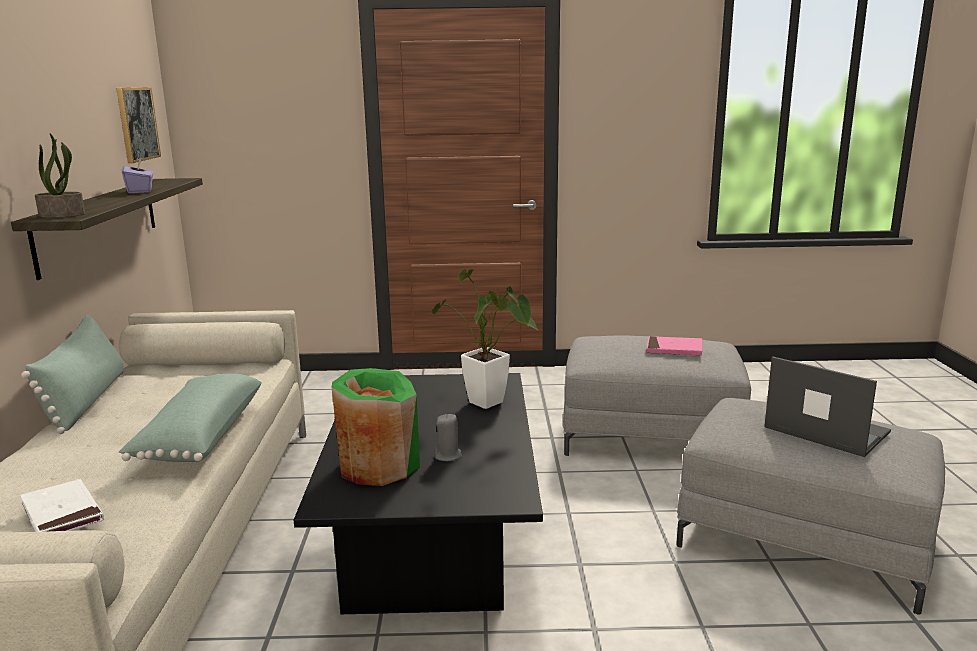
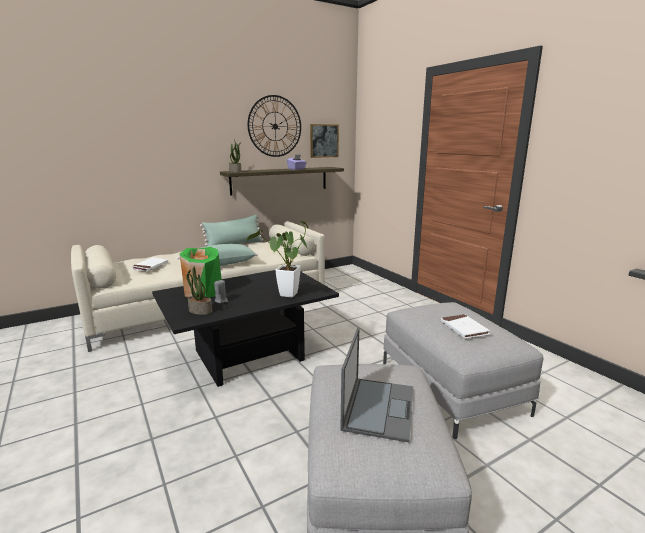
camera: 60 degrees right, 0 degrees up
pink book [646,336,702,356] -> white book [441,314,490,339]
none -> potted plant [186,265,212,315]
none -> wall clock [248,95,301,157]

